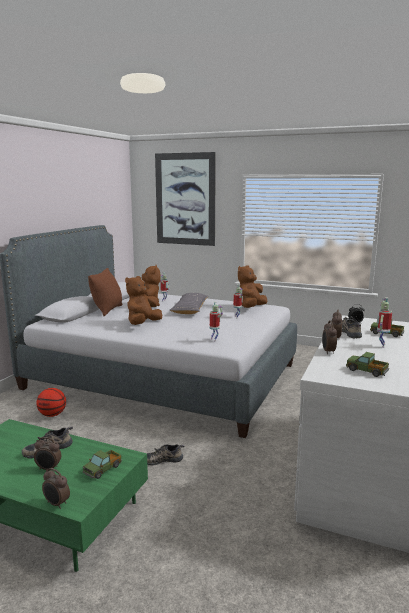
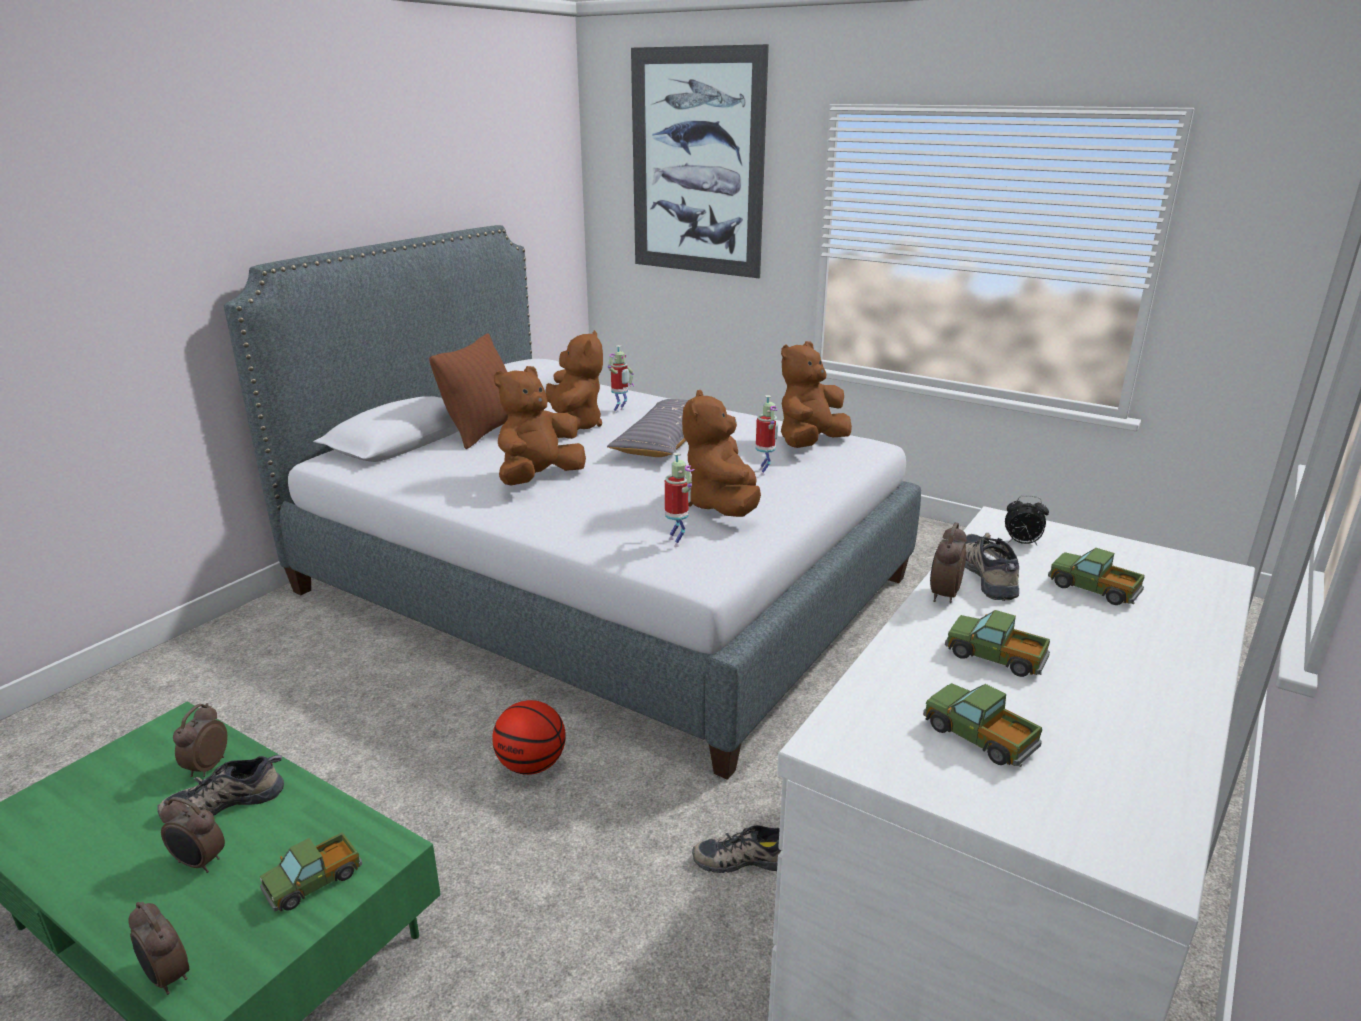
camera: 10 degrees right, 10 degrees up
basketball [36,388,66,417] -> basketball moved to [492,700,566,775]
shoe [147,444,184,465] -> shoe moved to [692,825,782,873]
alarm clock [322,321,337,354] -> alarm clock moved to [173,703,227,777]
toy robot [377,297,392,348] -> none
none -> brown plush toy [682,390,761,517]
none -> toy truck [945,610,1050,677]

